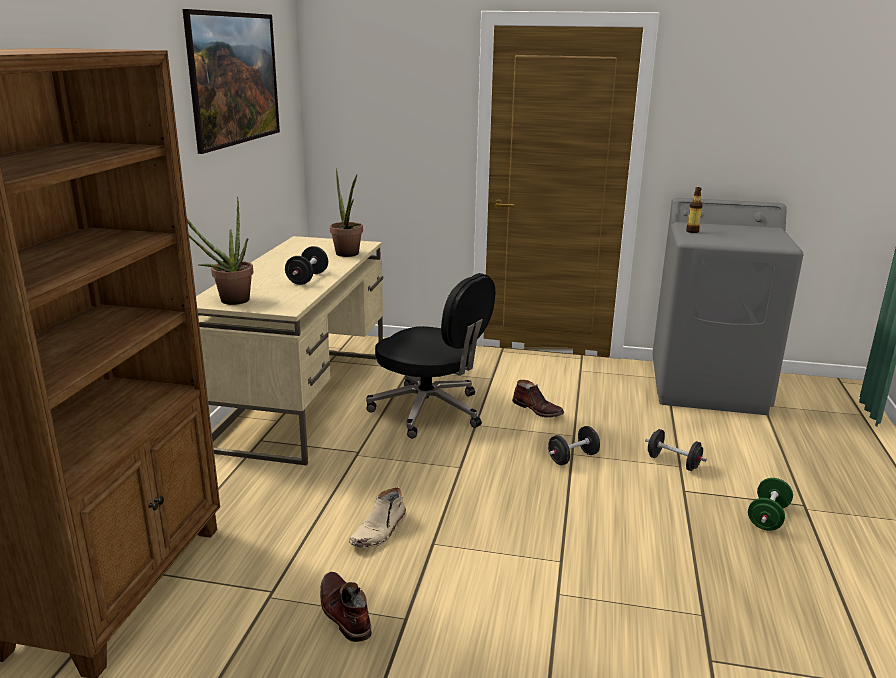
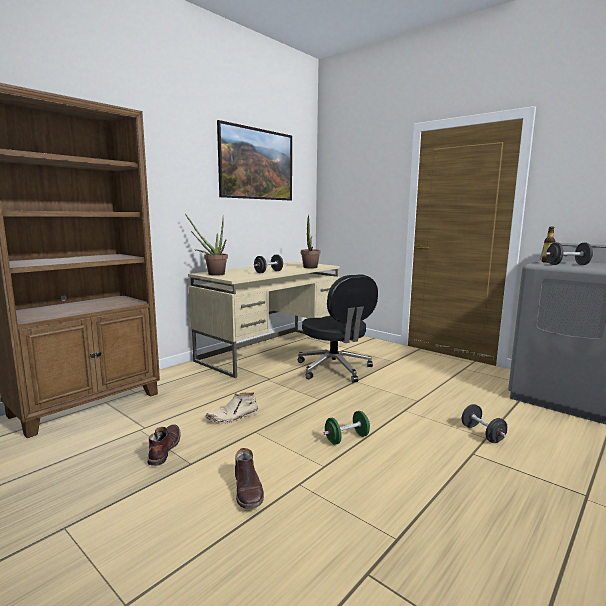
camera: 30 degrees right, 10 degrees down
brown boot [512,380,564,417] -> brown boot moved to [235,448,264,508]
black dumbbell [548,426,600,465] -> black dumbbell moved to [545,242,593,265]
green dumbbell [748,478,793,531] -> green dumbbell moved to [323,411,370,445]

